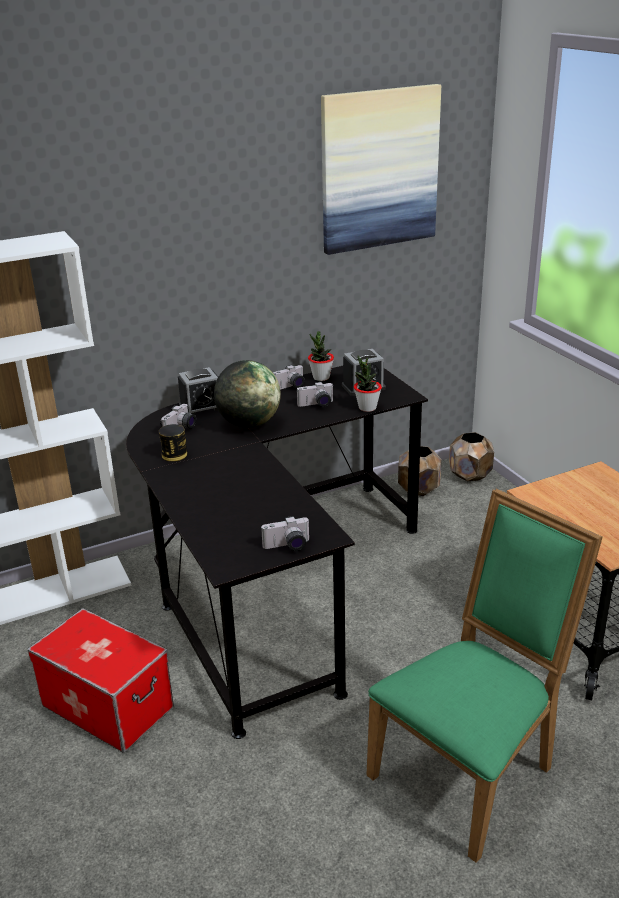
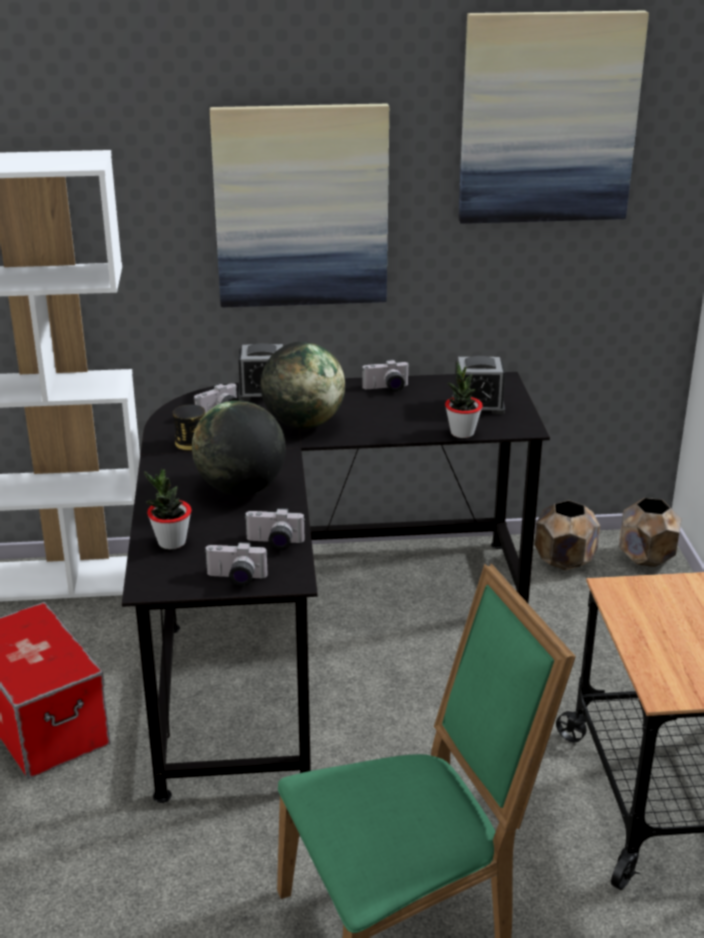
camera: 20 degrees right, 0 degrees up
camera [297,382,334,407] -> camera moved to [244,508,305,550]
potted plant [308,331,334,381] -> potted plant moved to [144,469,192,550]
none -> globe [192,400,286,495]
none -> picture [210,104,389,307]

